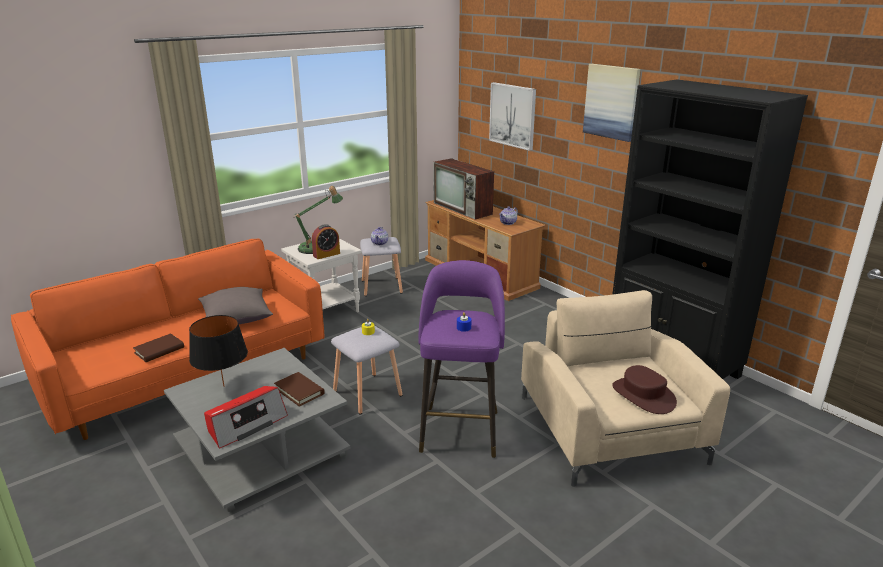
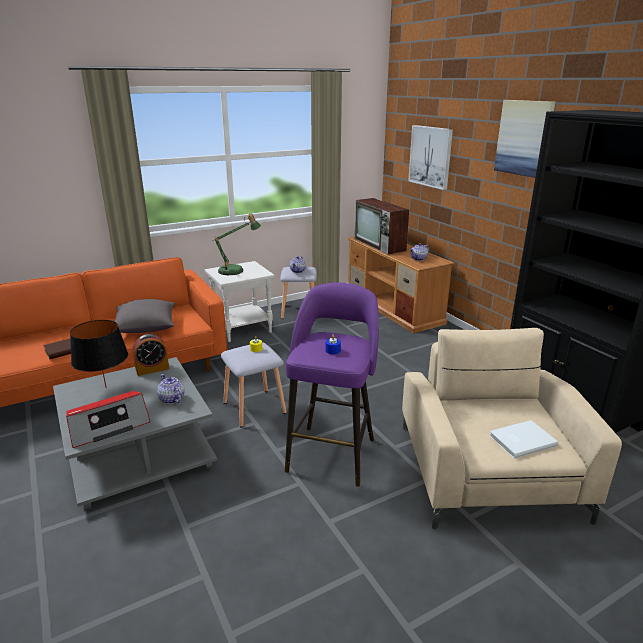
camera: 10 degrees right, 0 degrees up
brown book [274,372,325,407] -> teapot [157,374,185,404]
alarm clock [312,224,340,259] -> alarm clock moved to [133,334,169,376]
brown hat [612,365,677,414] -> white book [489,420,558,459]

